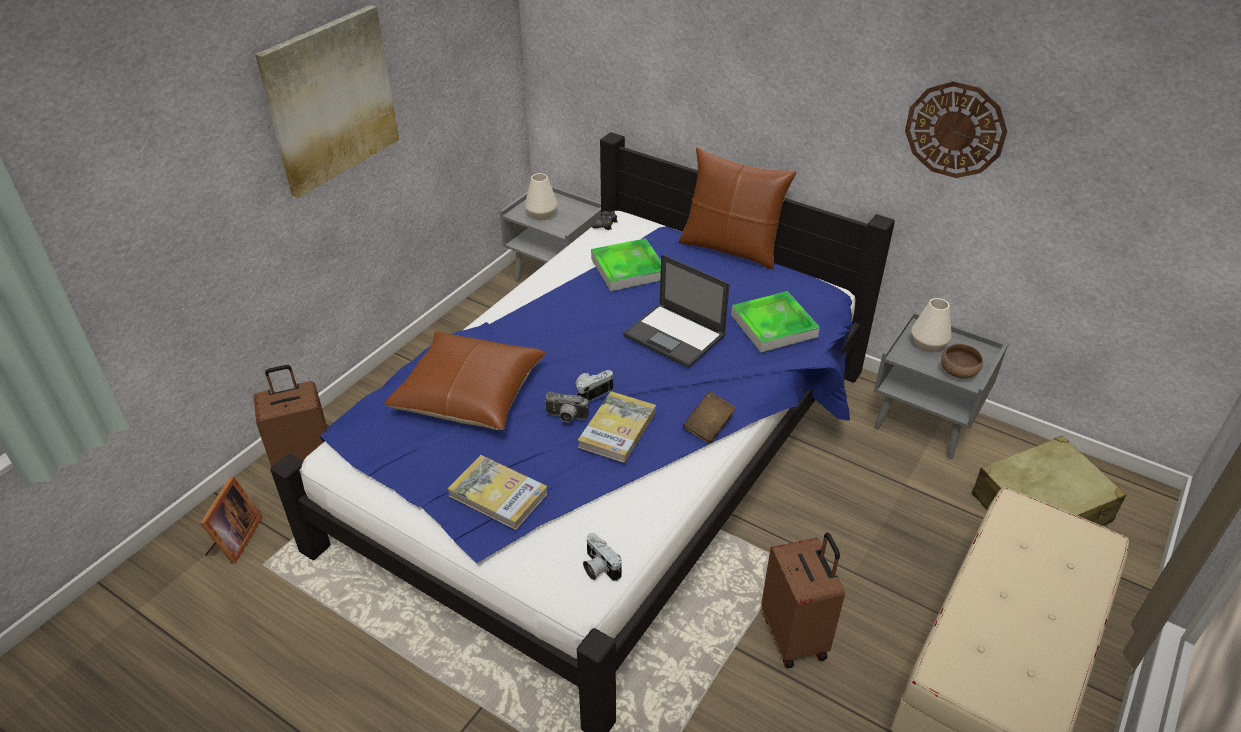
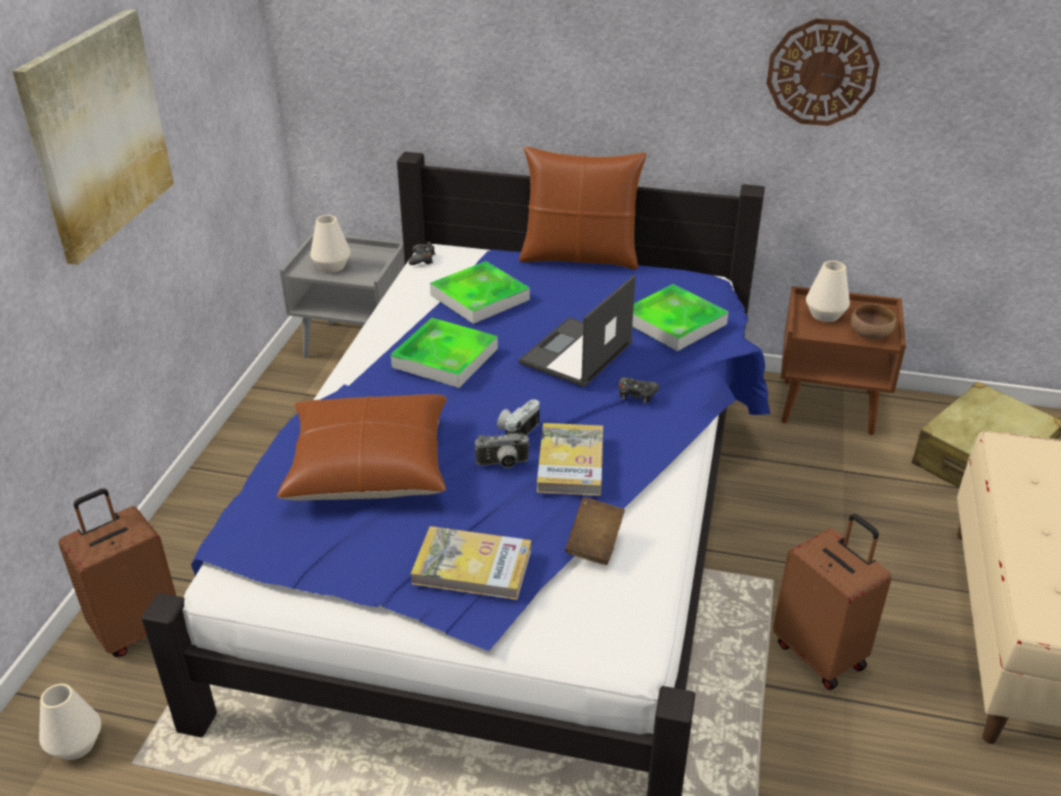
camera: 20 degrees left, 5 degrees down
picture frame [200,477,263,563] -> white vase [39,684,101,760]
camera [583,533,622,581] -> none
laptop [623,254,730,368] -> laptop turned 105 degrees clockwise [518,275,636,387]
brown book [683,392,736,444] -> brown book moved to [565,497,625,565]
grey nightstand [874,311,1008,459] -> brown nightstand [781,286,906,435]
none -> tray [390,318,498,388]
none -> black game controller [618,377,659,403]

